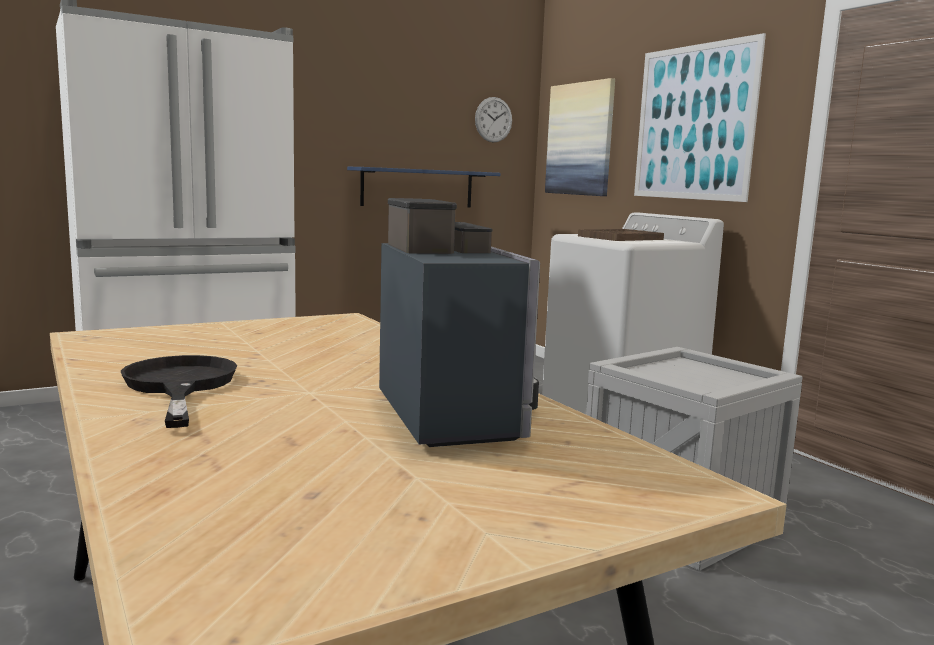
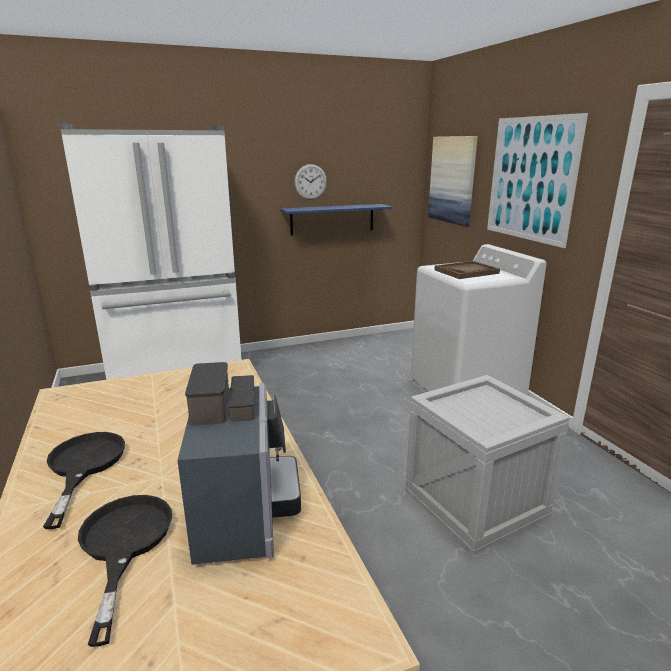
camera: 10 degrees right, 10 degrees up
wall clock [475,97,512,142] -> wall clock moved to [294,164,327,200]
none -> black frying pan [78,495,172,647]

